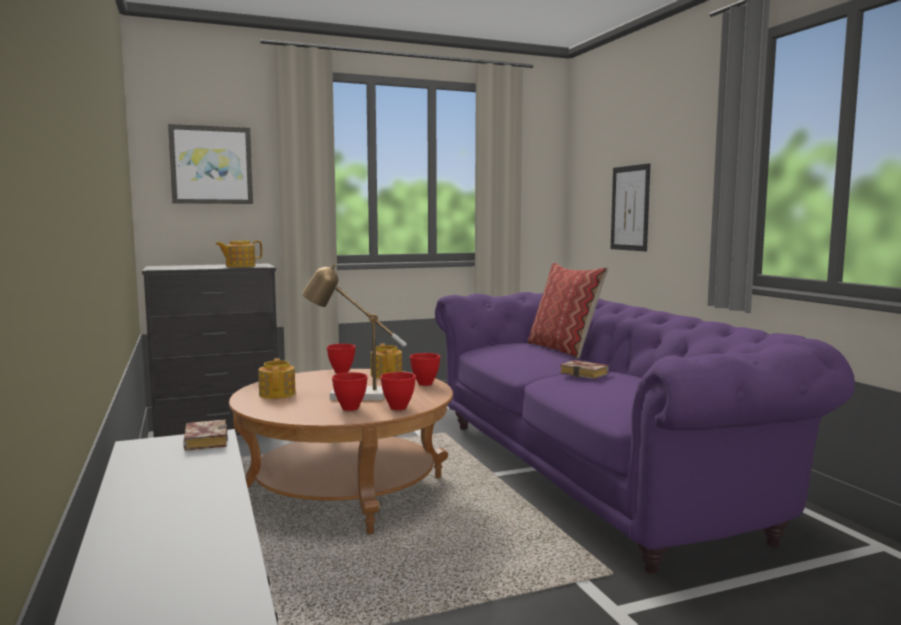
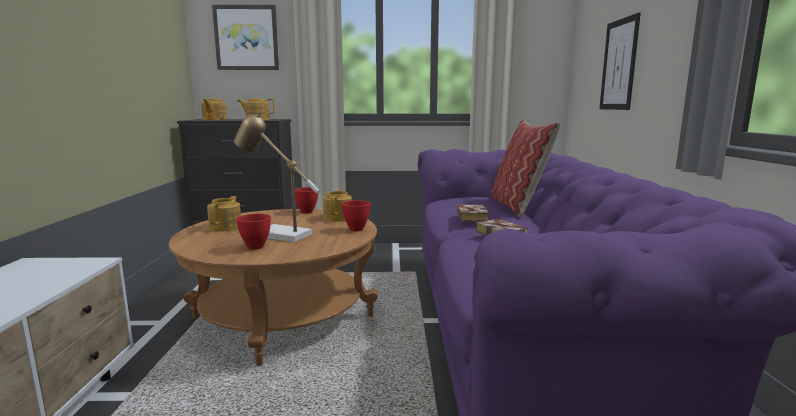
camera: 20 degrees right, 5 degrees up
book [183,420,228,451] -> book moved to [457,205,489,221]
red bowl [381,372,416,410] -> none
none -> teapot [201,99,227,120]

